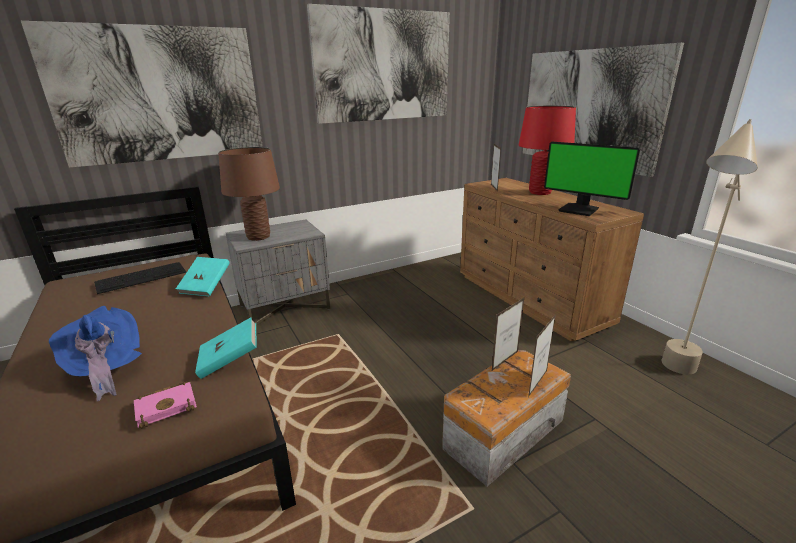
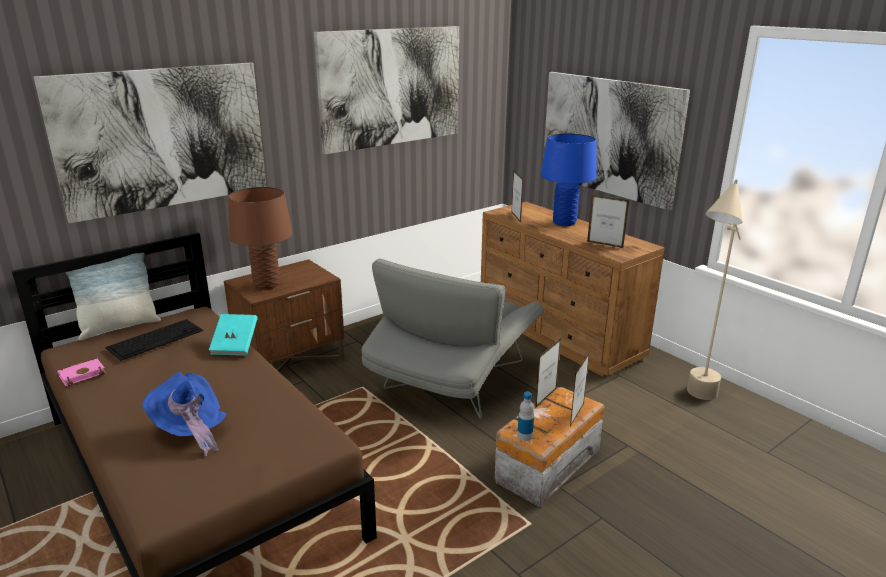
camera: 10 degrees left, 0 degrees up
pink book [134,382,197,428] -> pink book moved to [58,358,106,386]
turquoise book [195,317,257,379] -> none
grey nightstand [226,219,331,326] -> brown nightstand [224,259,344,372]
red table lamp [519,106,576,195] -> blue table lamp [541,133,597,226]
monitor [544,142,640,216] -> picture frame [587,194,629,248]
none -> pillow [66,253,161,340]
none -> grey armchair [362,258,544,419]
none -> bottle [517,392,534,441]

